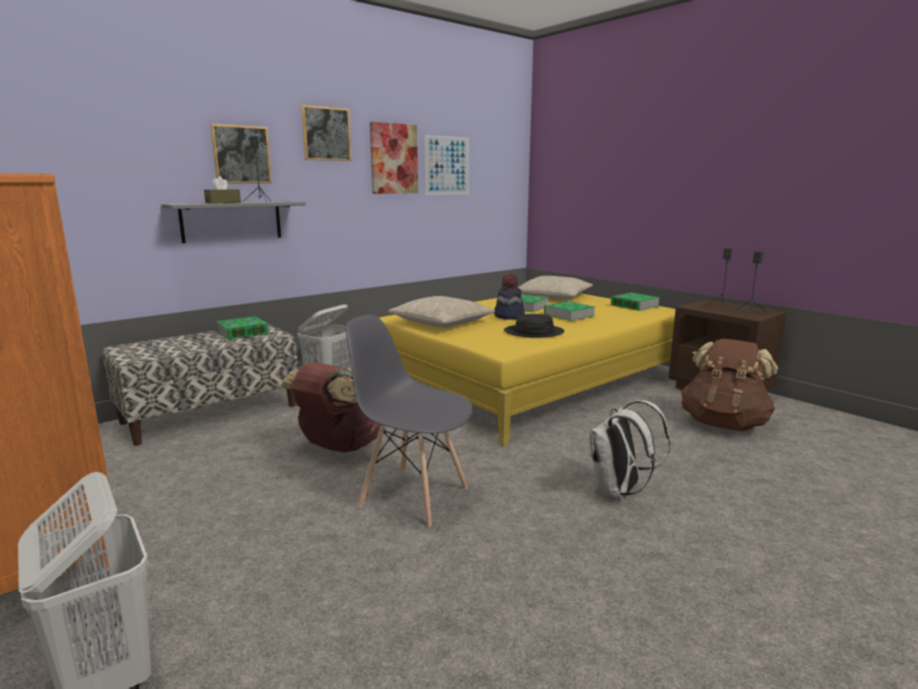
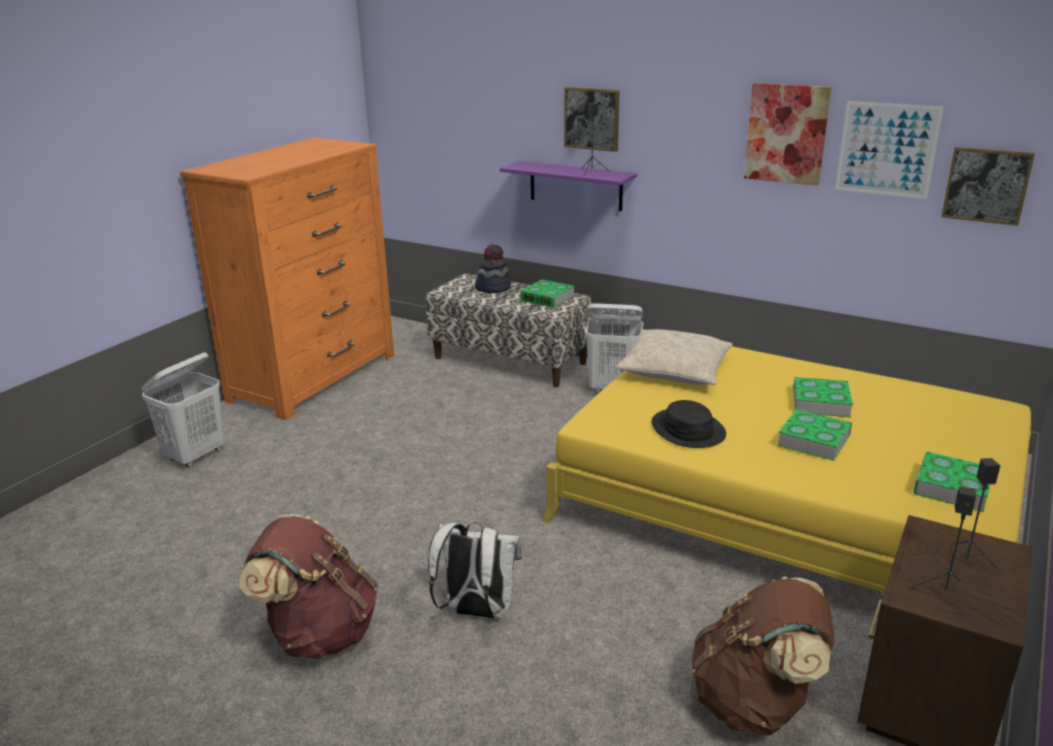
camera: 70 degrees right, 10 degrees up
grey shelf [161,201,306,243] -> purple shelf [500,161,637,211]
brown tissue box [204,176,241,204] -> none
brown backpack [280,362,382,453] -> brown backpack moved to [239,514,378,659]
picture [301,105,352,161] -> picture moved to [941,147,1035,226]
grey chair [345,315,472,527] -> none
hat [494,274,525,320] -> hat moved to [475,244,511,293]
beige pillow [518,276,593,301] -> none

